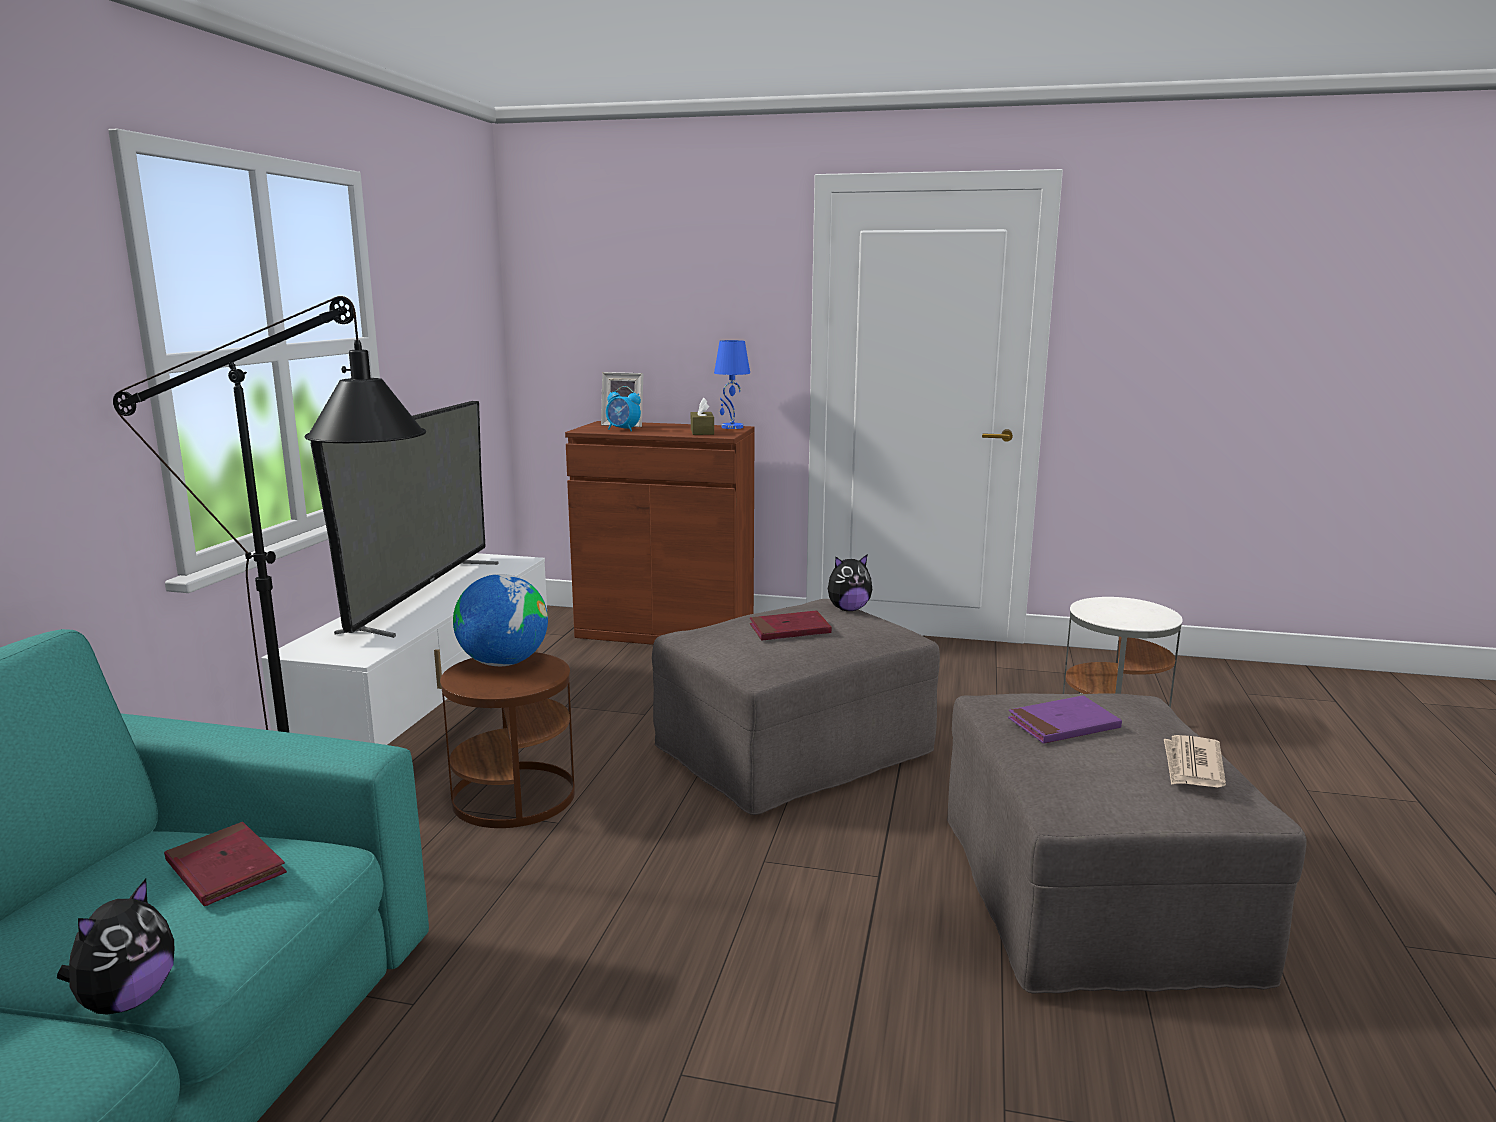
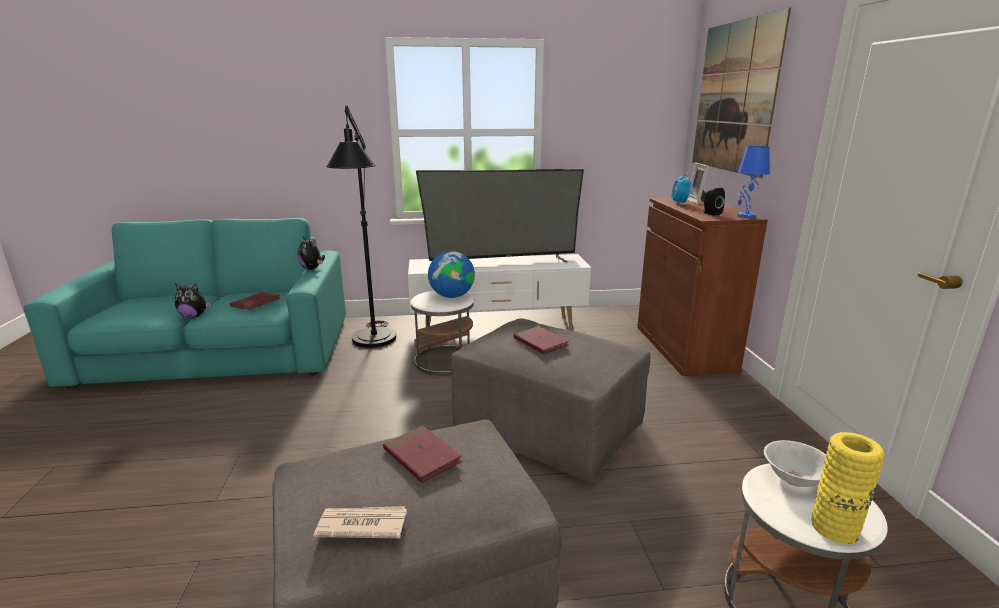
camera: 70 degrees right, 5 degrees up
brown side table [440,652,575,828] -> white side table [410,291,474,376]
brown tissue box [691,397,714,435] -> black speaker [703,188,725,216]
plush toy [828,554,872,611] -> plush toy moved to [298,236,325,270]
purple book [1008,695,1122,744] -> red book [383,426,463,483]
none -> picture [692,8,791,178]
none -> white bowl [764,440,826,487]
none -> yellow vase [812,432,885,544]

